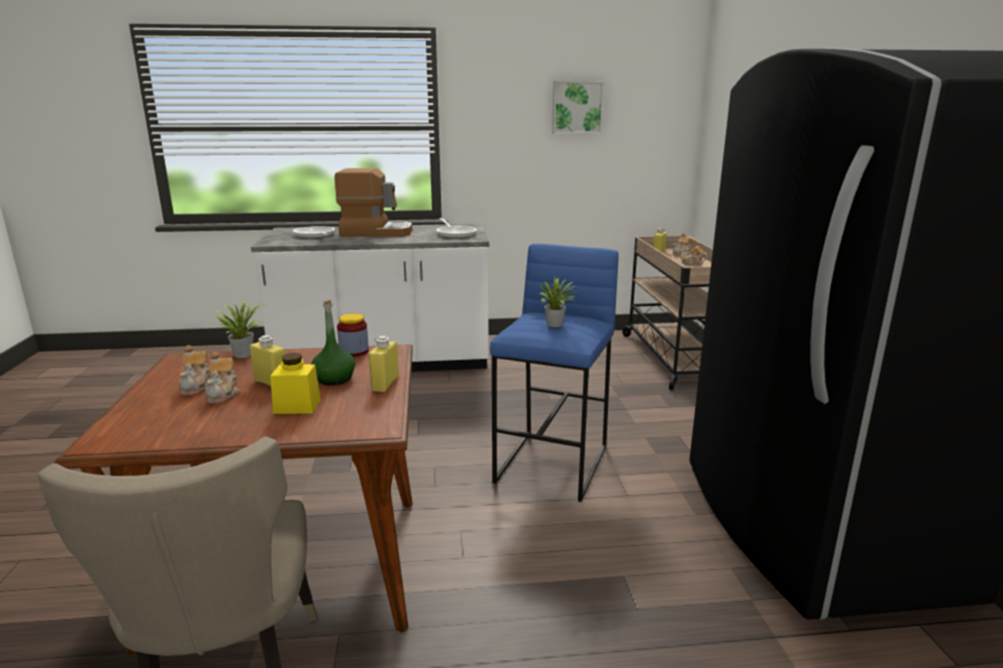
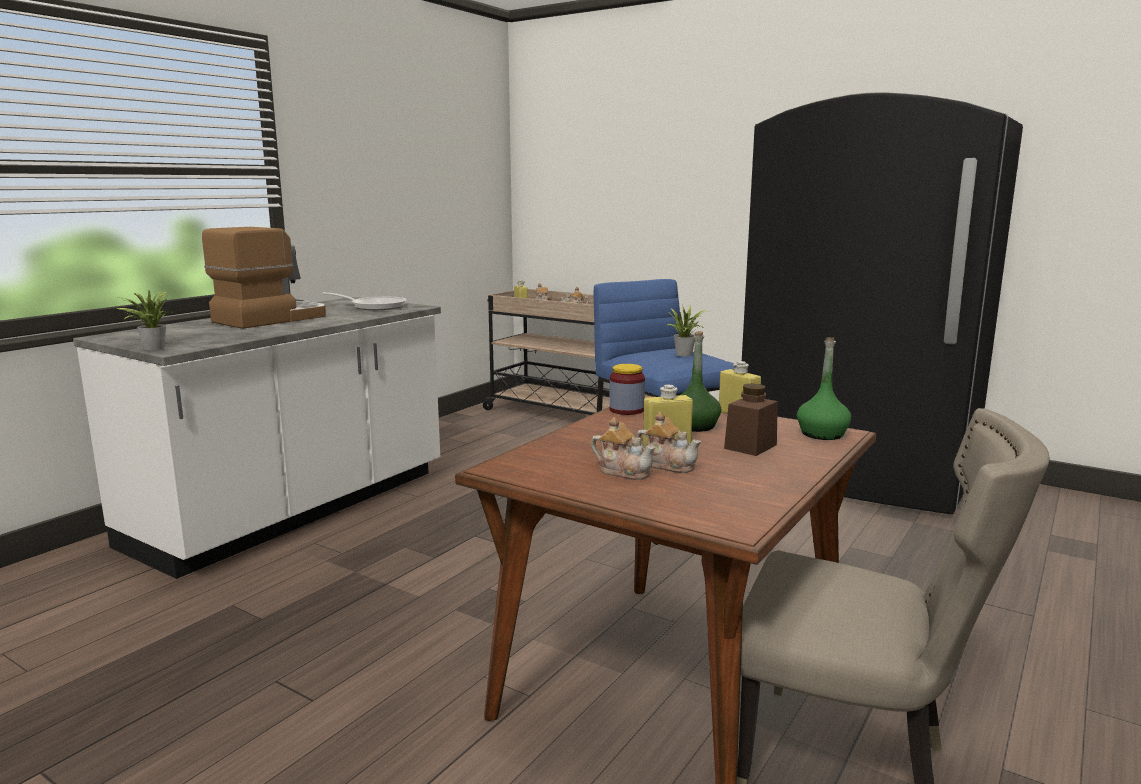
camera: 50 degrees left, 5 degrees down
potted plant [215,300,265,358] -> potted plant moved to [117,291,174,350]
yellow jar [270,353,321,414] -> brown jar [724,384,778,456]
frying pan [293,226,335,238] -> none
picture [552,81,604,134] -> none
none -> green bottle [797,338,851,440]

